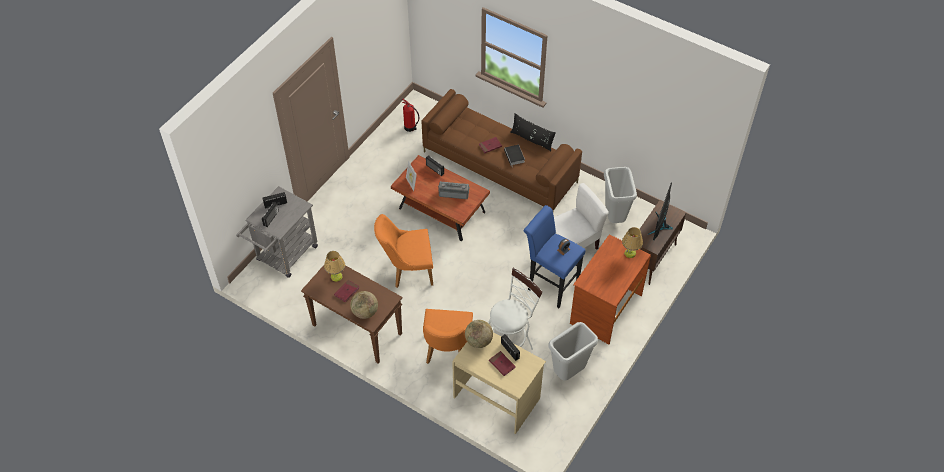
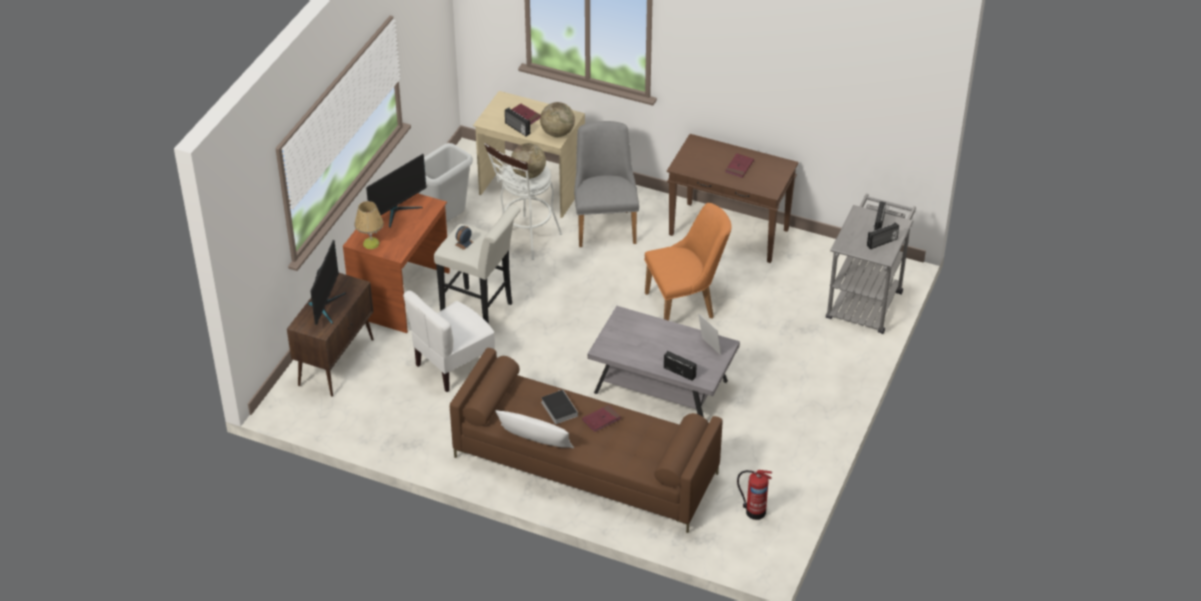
camera: 170 degrees right, 10 degrees down
table lamp [324,251,345,281] -> none
globe [350,291,378,319] -> globe moved to [511,143,546,179]
brown coffee table [391,155,490,241] -> grey coffee table [587,306,740,417]
orange chair [423,309,473,364] -> grey chair [574,121,639,247]
radio [438,181,470,199] -> none
black pillow [510,113,556,151] -> white pillow [495,410,574,448]
blue stool [523,205,586,308] -> white stool [434,205,521,324]
grey trash can [604,167,637,223] -> none
none -> monitor [366,154,427,228]

